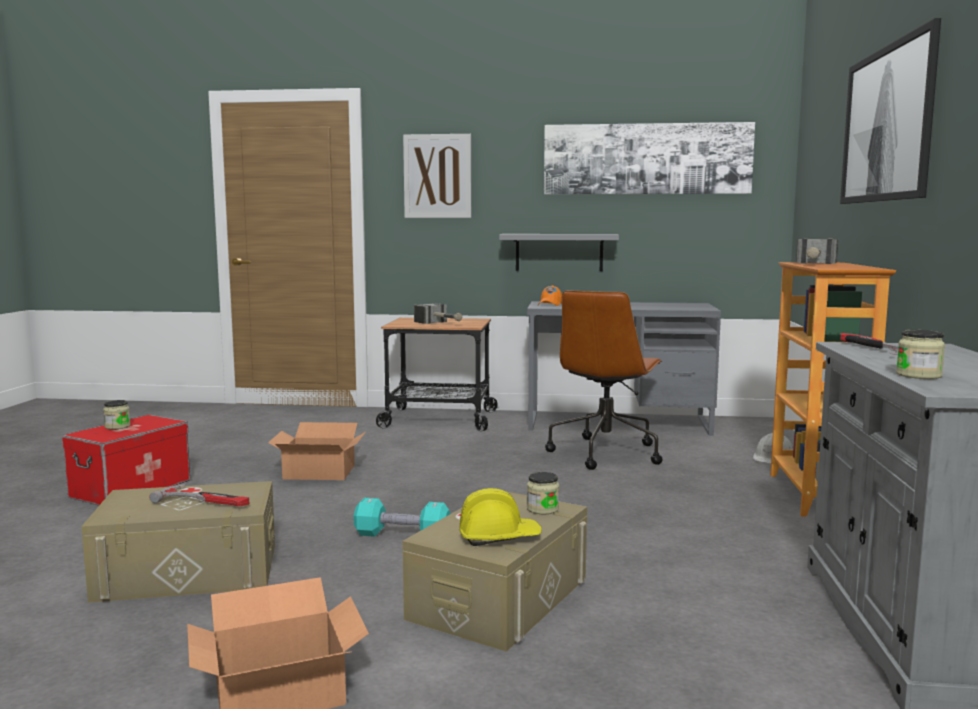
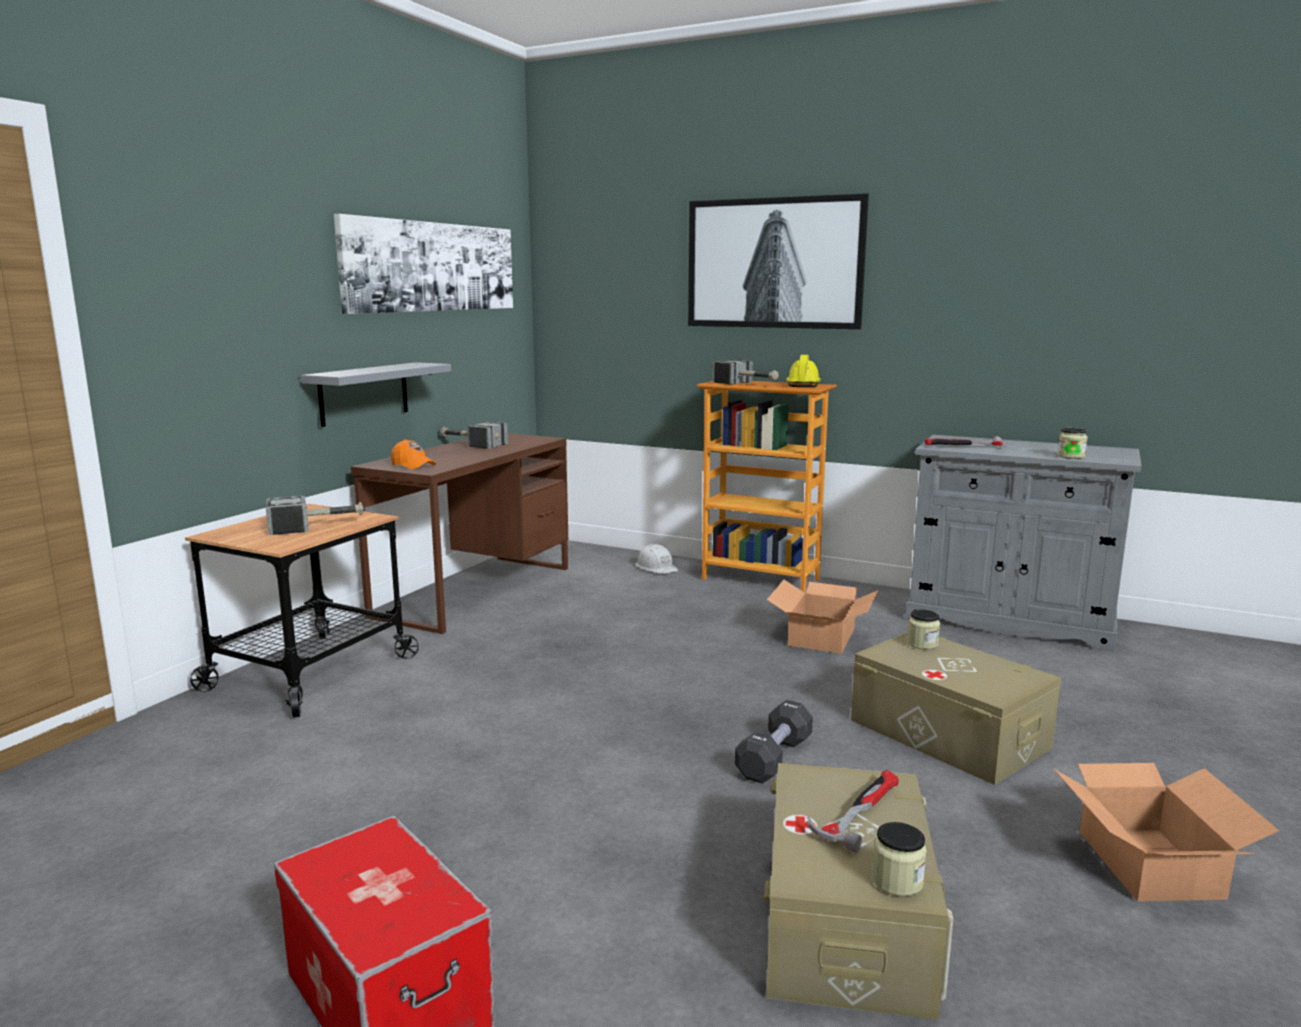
camera: 70 degrees left, 5 degrees up
jar [103,400,131,430] -> jar moved to [872,822,927,896]
cardboard box [268,422,366,480] -> cardboard box moved to [767,580,879,654]
turquoise dumbbell [354,498,451,537] -> black dumbbell [735,700,813,784]
picture [403,134,471,218] -> none
yellow hard hat [459,488,542,546] -> yellow hard hat moved to [786,355,821,387]
grey desk [527,301,721,436] -> brown desk [351,433,568,634]
brown office chair [545,290,662,470] -> none
none -> hammer [441,422,508,449]

